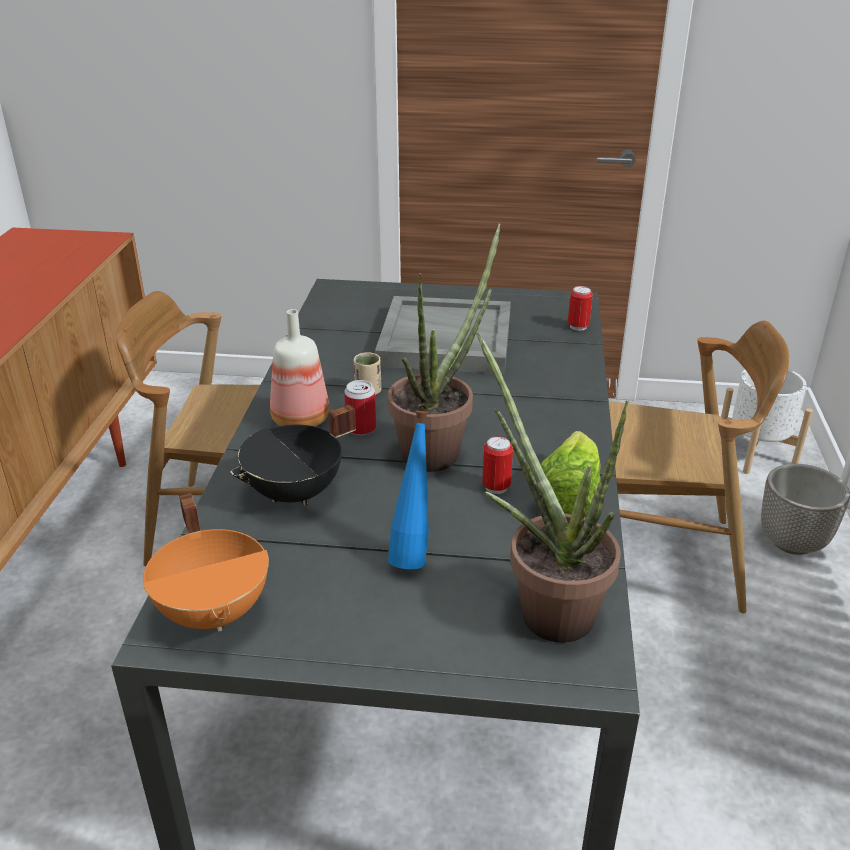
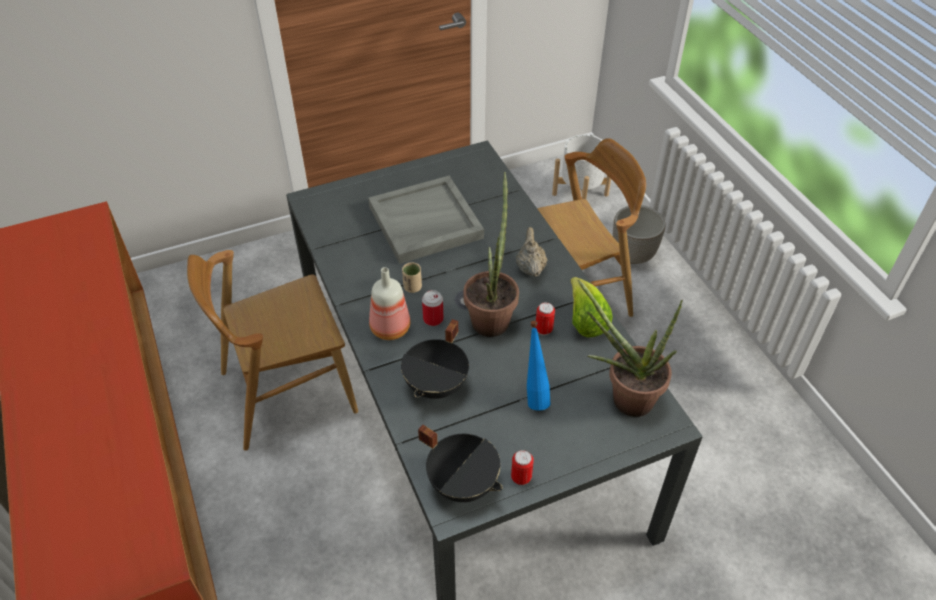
camera: 30 degrees left, 15 degrees up
orange cooking pot [143,492,269,632] -> black cooking pot [418,425,502,502]
can [568,286,593,331] -> can moved to [511,450,534,485]
none -> beige teapot [516,227,548,277]

